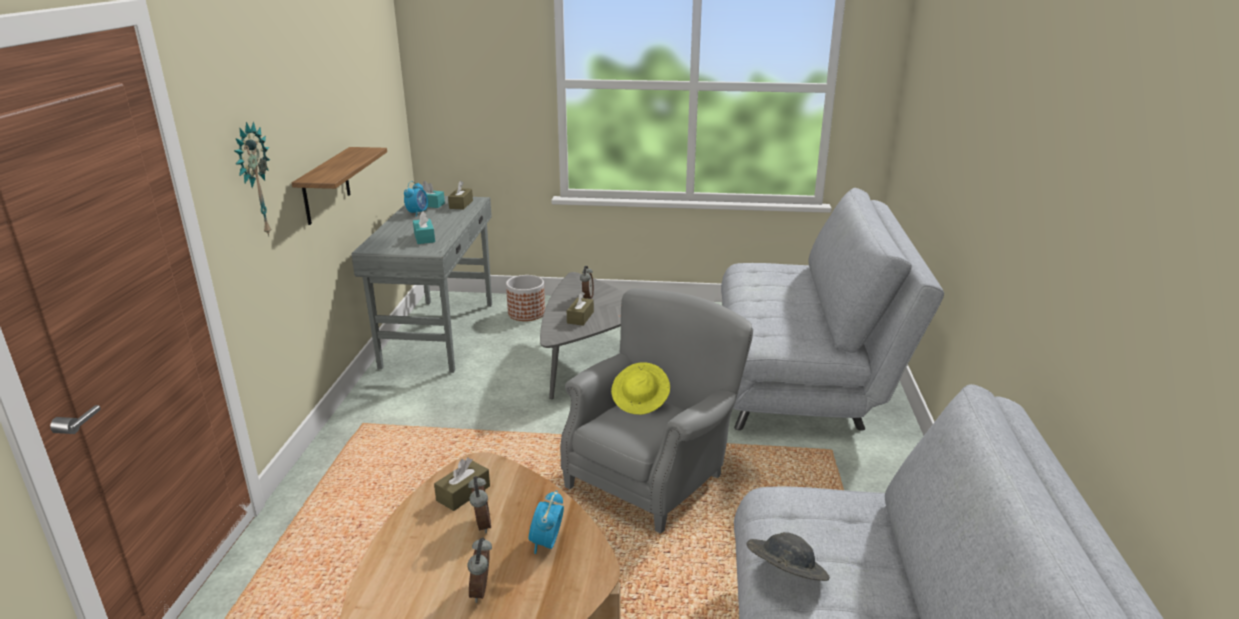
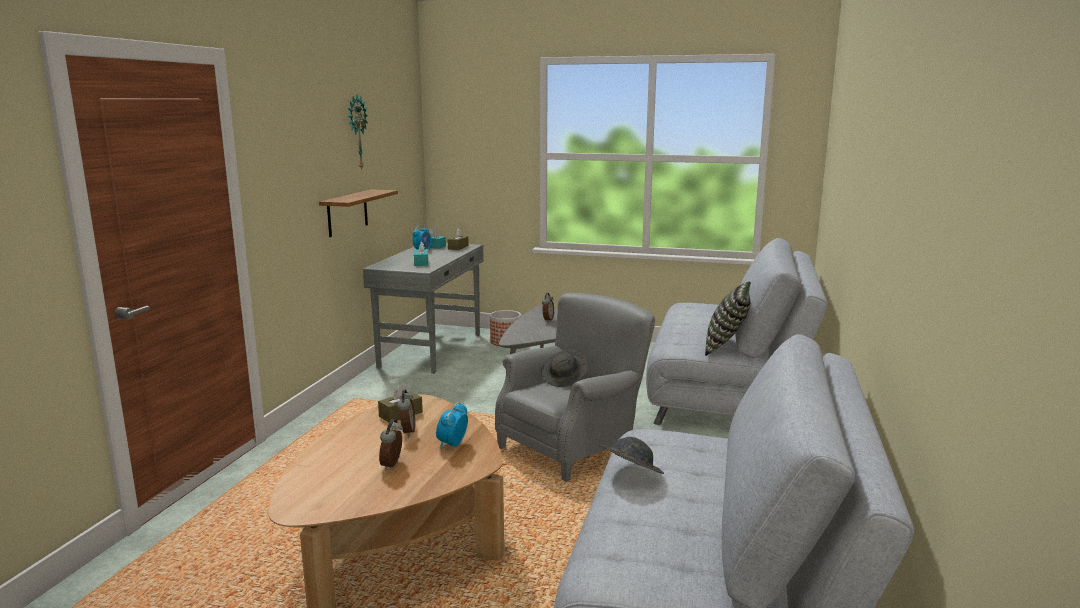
camera: 10 degrees right, 10 degrees down
wall clock [234,122,271,236] -> wall clock moved to [348,95,368,170]
brown tissue box [567,292,594,326] -> none
yellow hat [611,362,670,415] -> grey hat [541,350,588,387]
none -> pillow [705,281,751,356]

